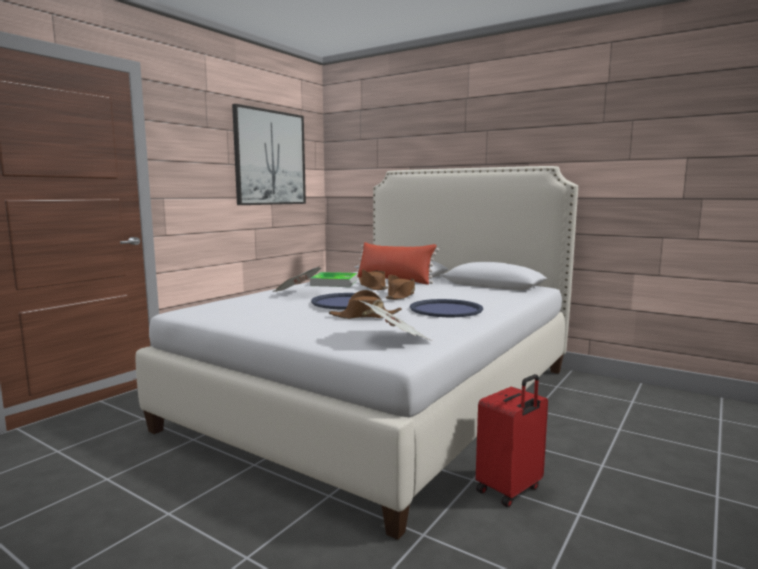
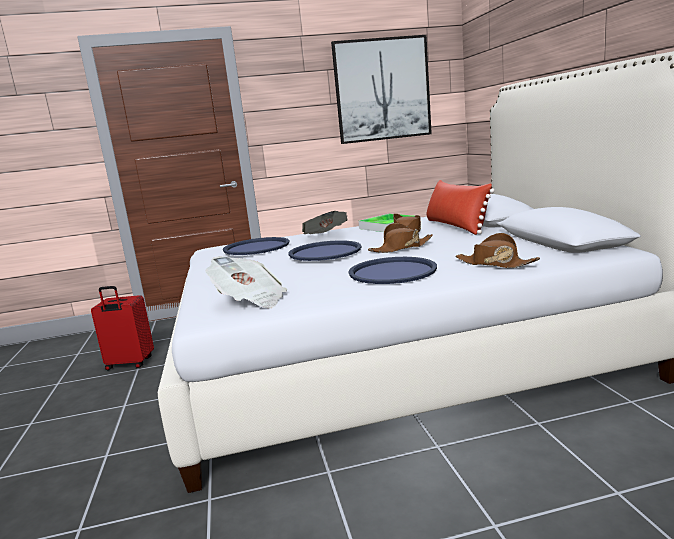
camera: 45 degrees right, 5 degrees up
brown hat [329,290,402,319] -> brown hat moved to [455,233,540,268]
red suitcase [476,374,548,507] -> red suitcase moved to [91,286,154,370]
none -> blue tray [223,237,289,255]

